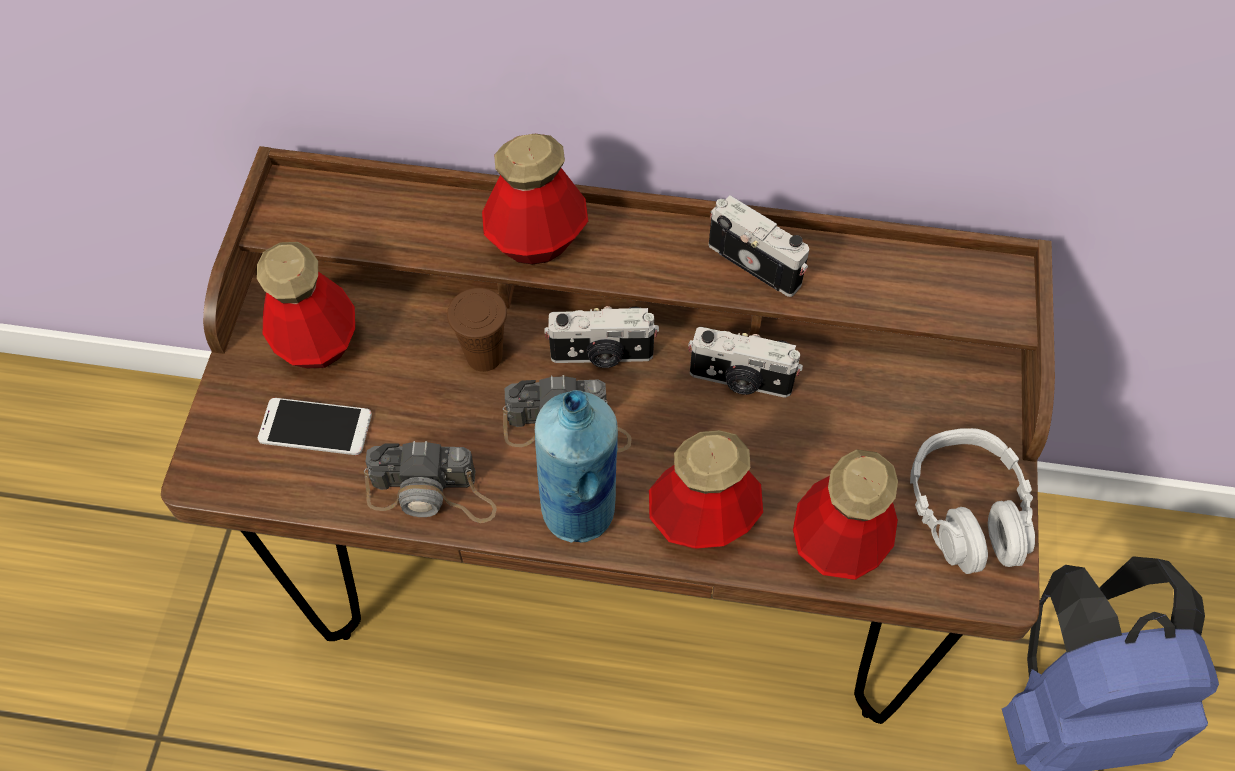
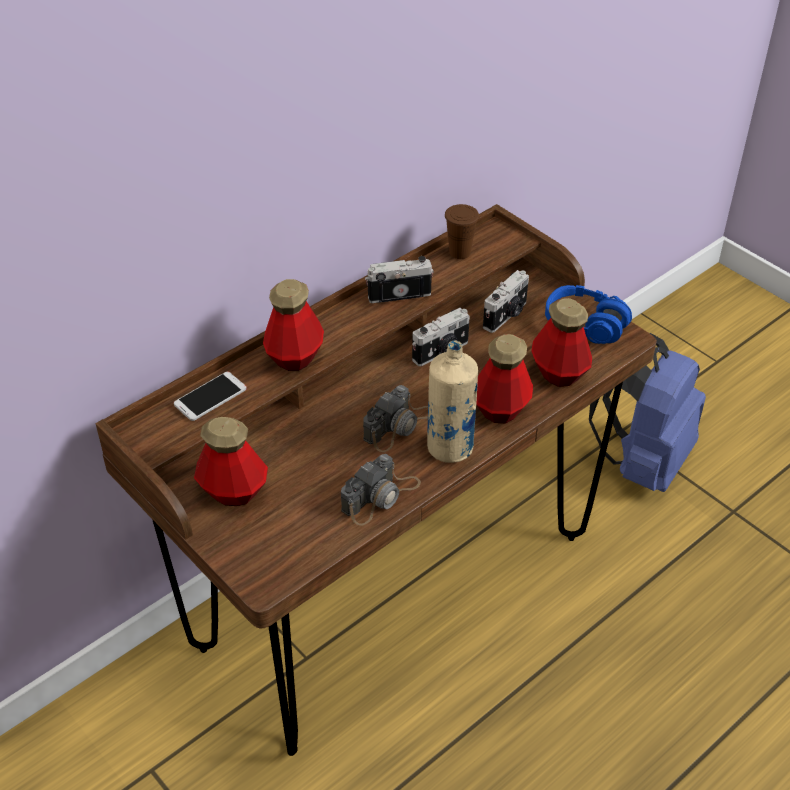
camera: 50 degrees left, 15 degrees down
phone [258,398,372,455] -> phone moved to [174,372,247,421]
brown cup [447,288,507,372] -> brown cup moved to [445,204,479,259]
blue bottle [535,390,618,543] -> beige bottle [427,340,478,463]
camera [544,306,659,368] -> camera moved to [483,270,529,333]
grey headphones [910,428,1035,574] -> blue headphones [545,285,632,344]

